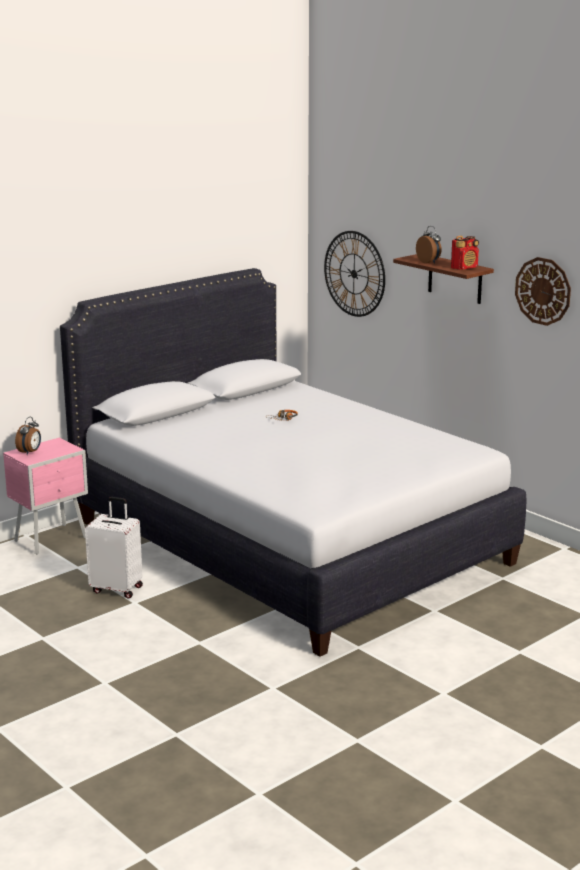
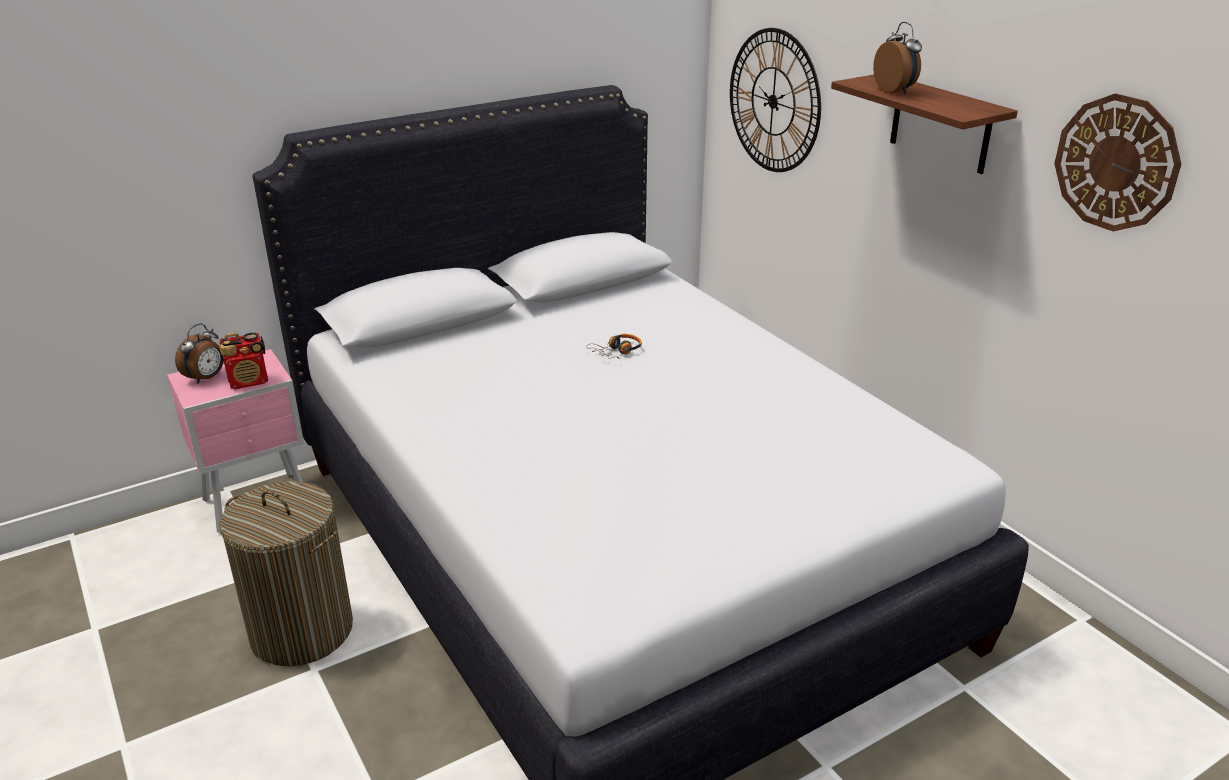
camera: 10 degrees right, 10 degrees up
white suitcase [85,497,143,599] -> laundry basket [219,481,353,666]
radio [451,236,479,270] -> radio moved to [219,333,268,389]

